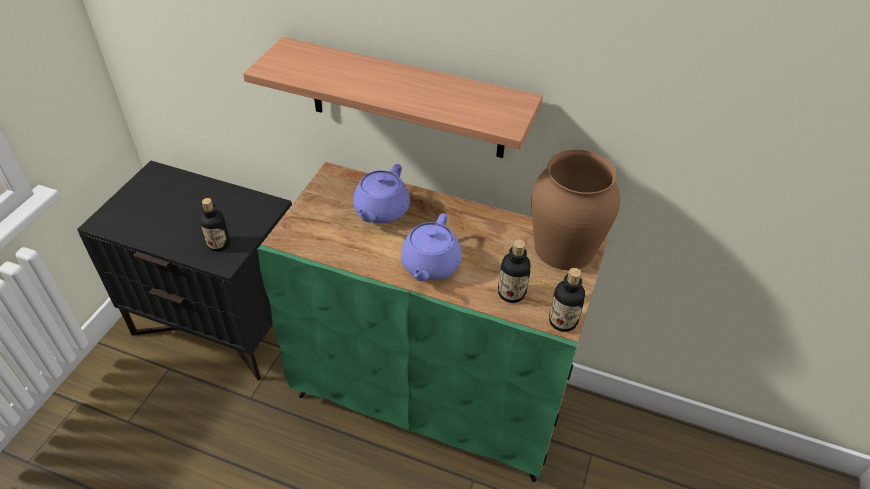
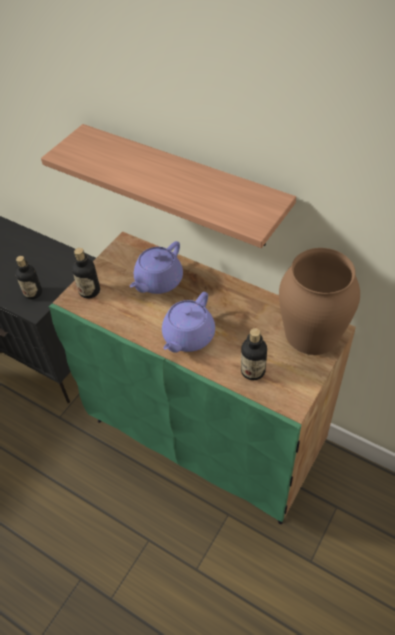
camera: 15 degrees right, 5 degrees up
bottle [549,268,585,332] -> bottle moved to [72,248,100,299]

